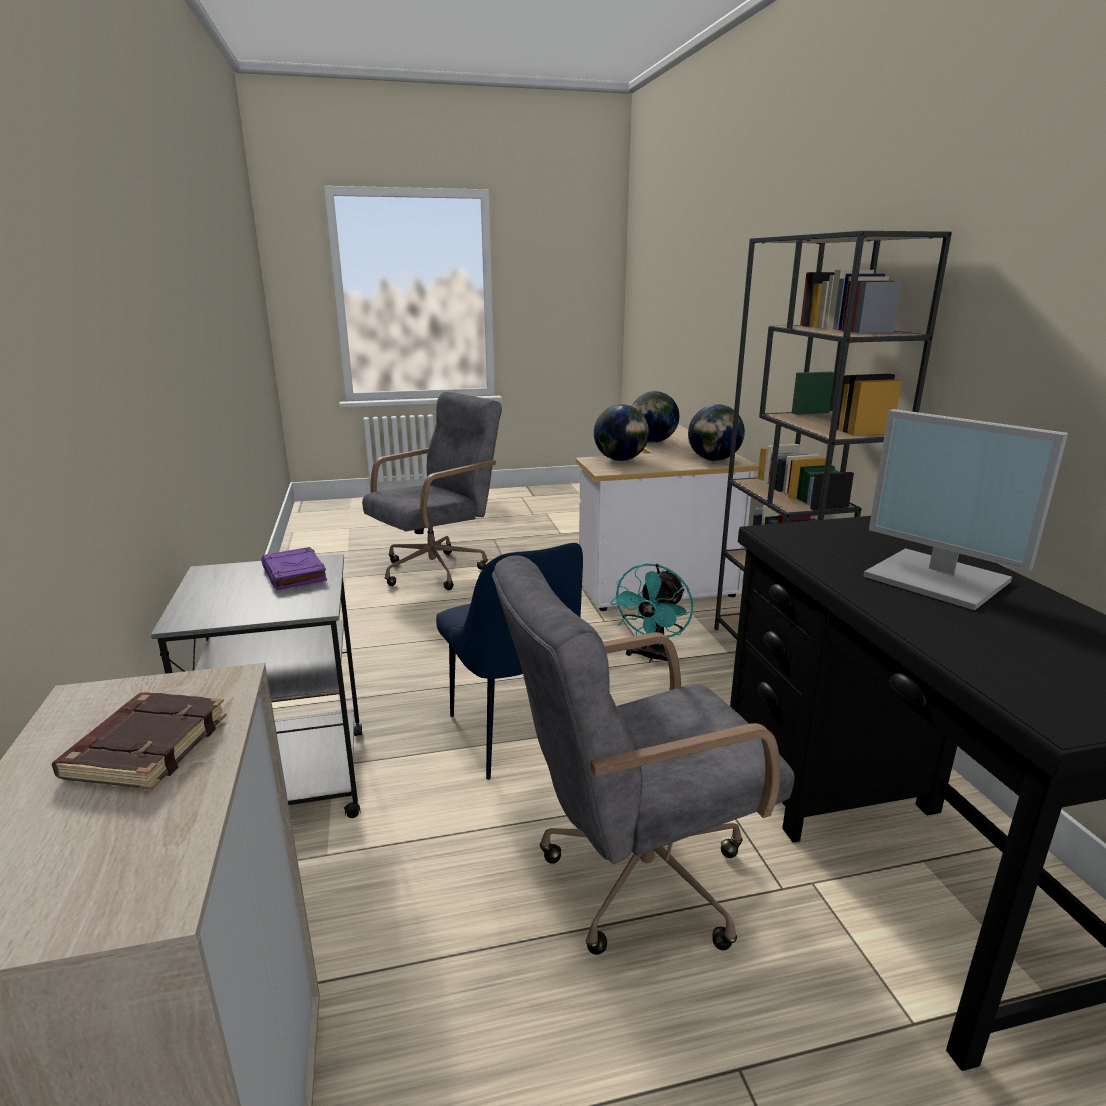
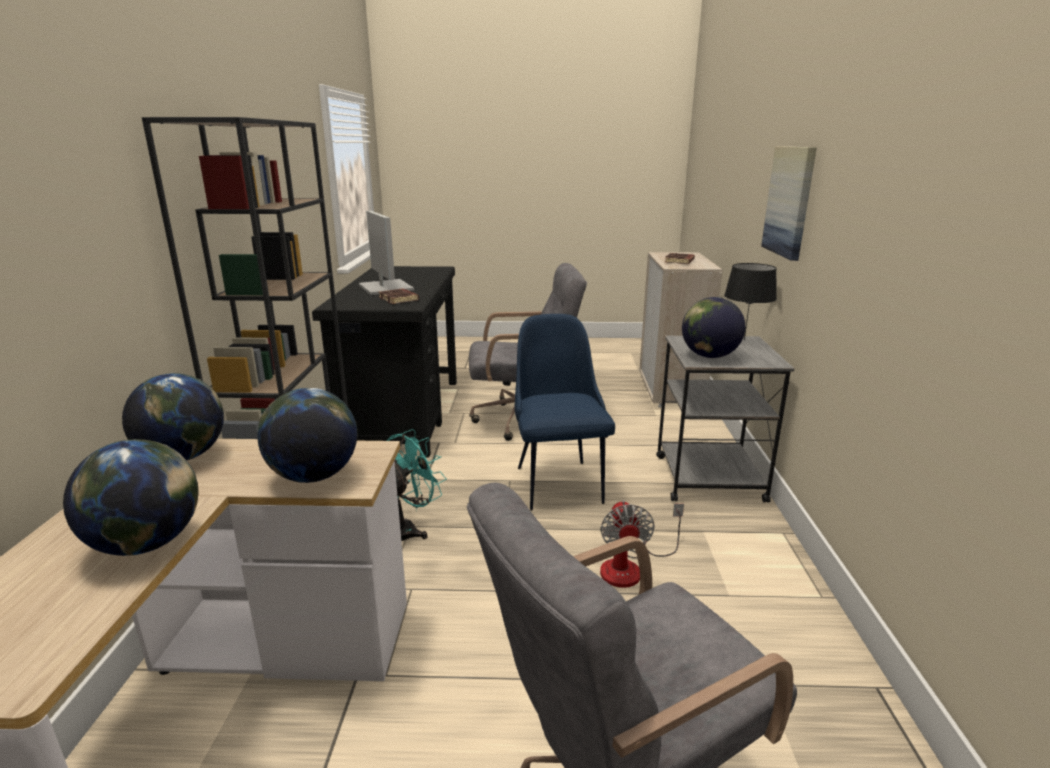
camera: 165 degrees left, 0 degrees up
purple book [261,547,327,590] -> globe [682,297,745,358]
none -> brown book [378,288,419,304]
none -> fan [600,500,684,588]
none -> black table lamp [724,263,777,340]
none -> picture [761,146,817,261]

